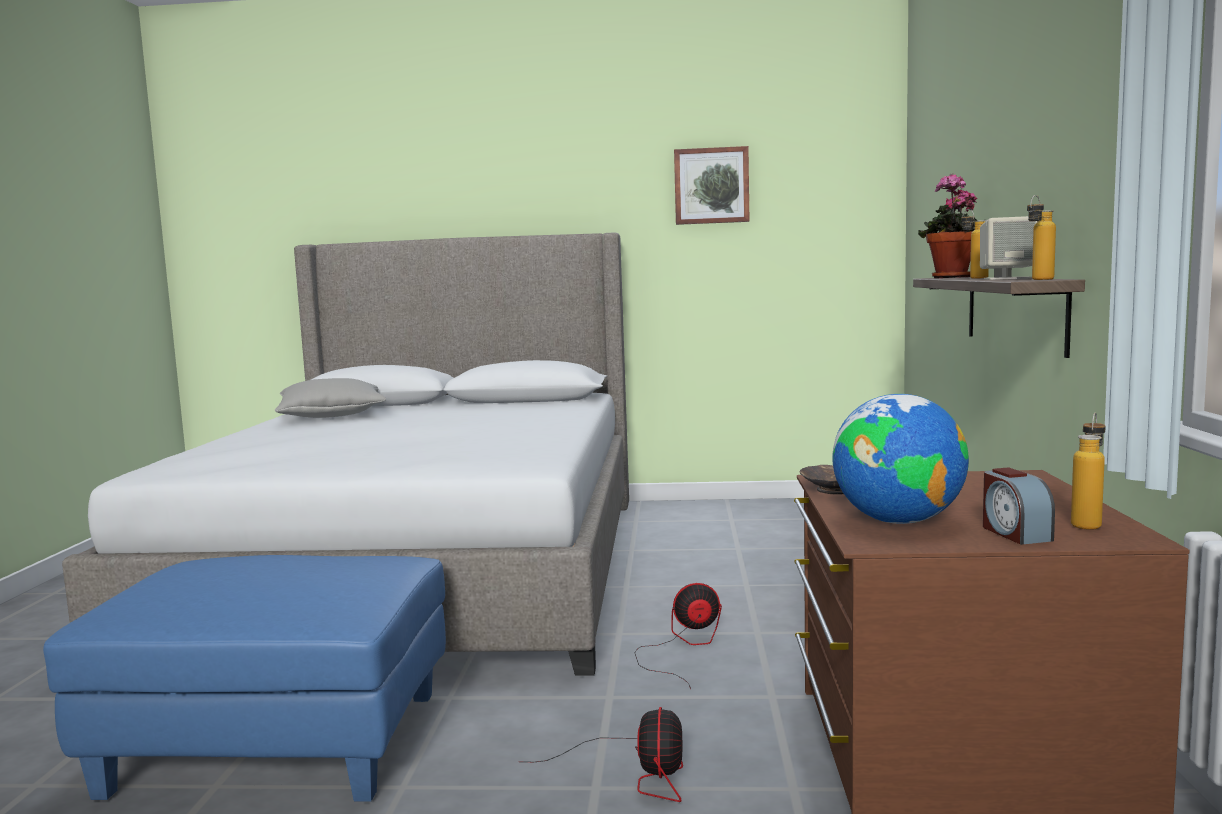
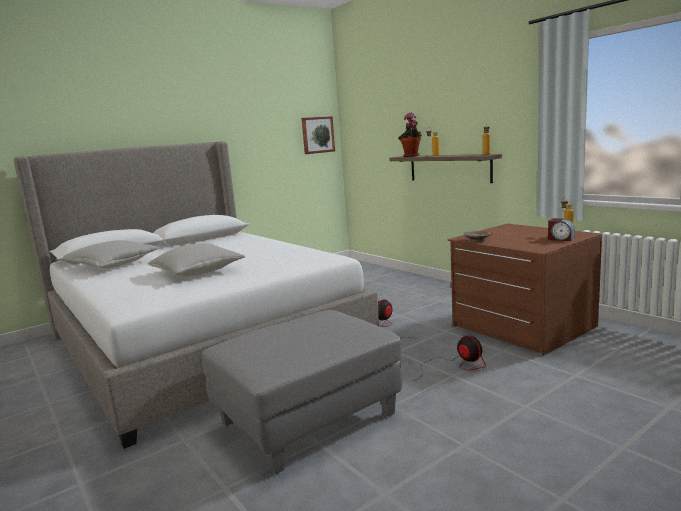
camera: 40 degrees left, 5 degrees up
blue ottoman [43,555,446,801] -> grey ottoman [202,310,402,475]
picture [674,146,749,225] -> picture moved to [302,116,335,154]
globe [832,394,969,524] -> none
beige speaker [980,216,1038,280] -> none
none -> grey pillow [148,243,245,277]

